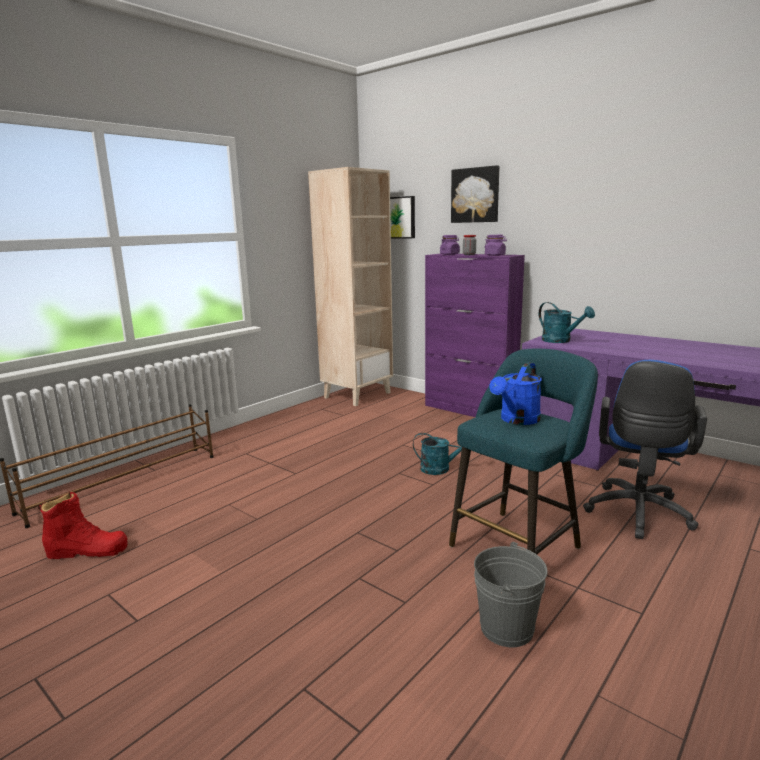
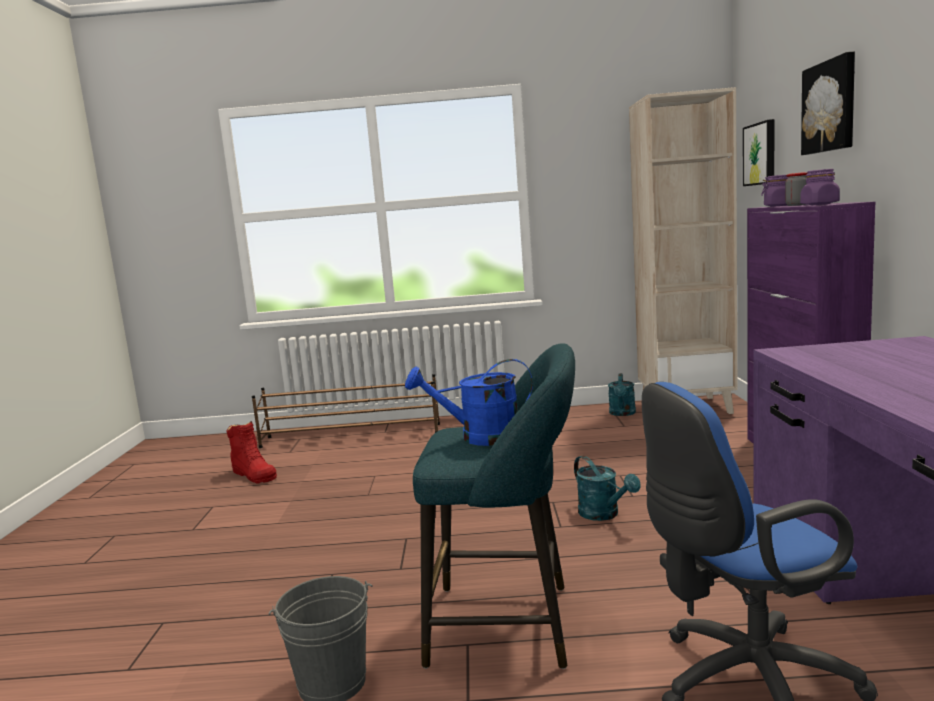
camera: 50 degrees right, 5 degrees down
turquoise watering can [539,302,595,343] -> turquoise watering can moved to [608,373,636,416]

